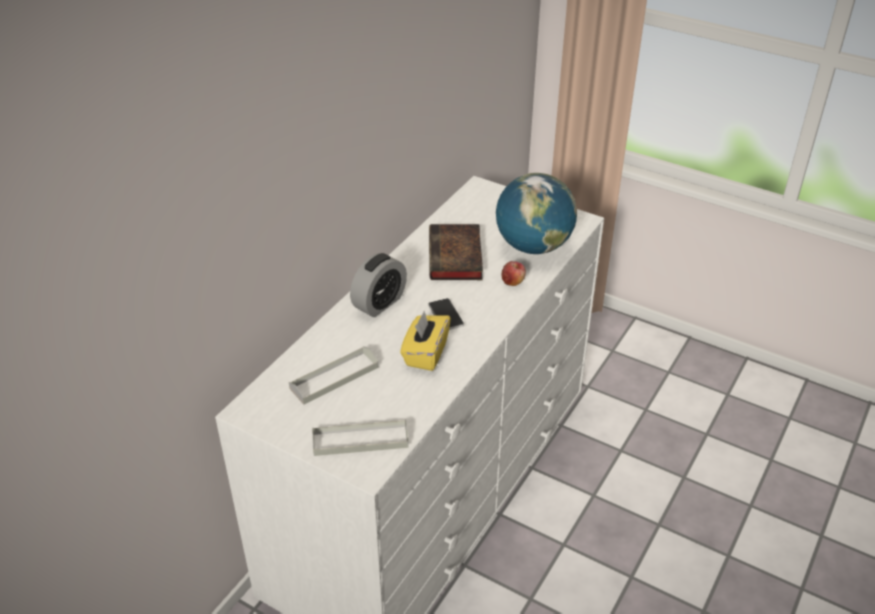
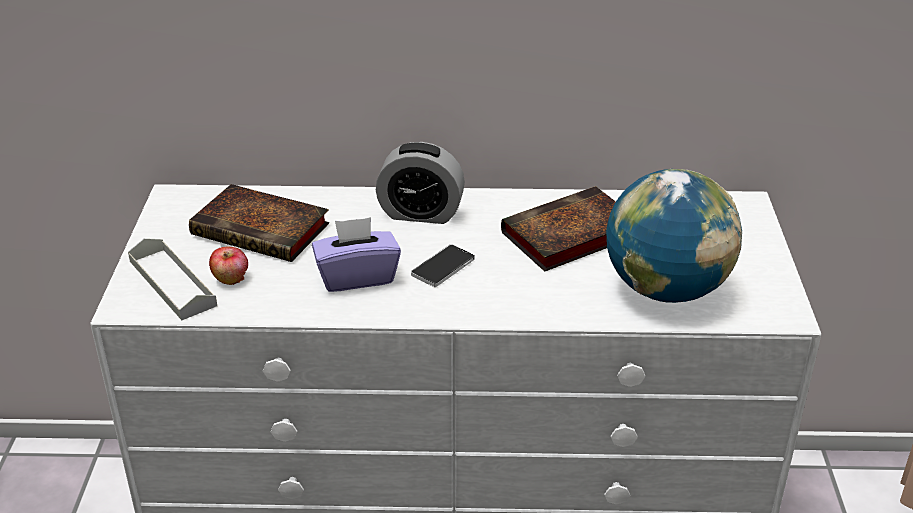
camera: 60 degrees right, 5 degrees down
grey tray [289,346,378,405] -> book [189,184,329,262]
yellow tissue box [400,311,451,371] -> purple tissue box [312,217,401,292]
apple [502,261,526,286] -> apple moved to [209,247,248,285]

